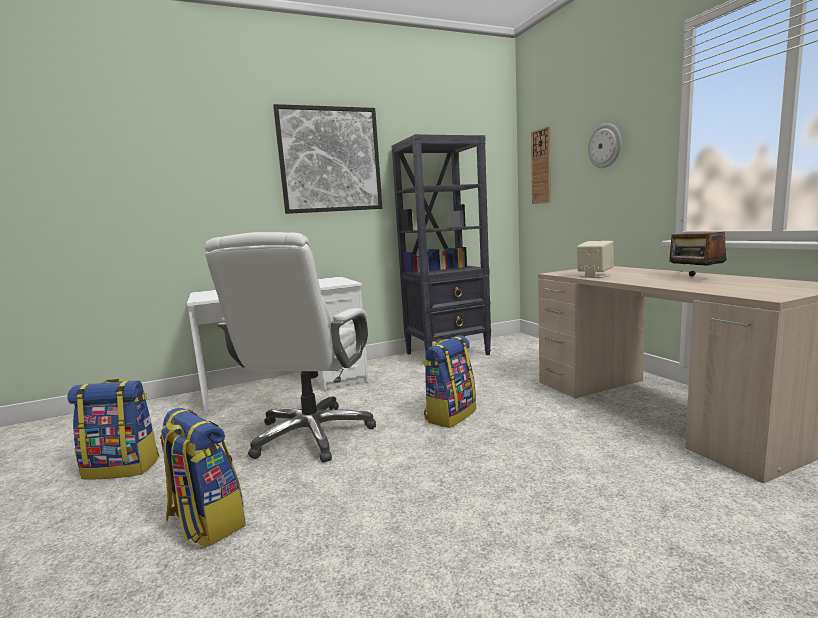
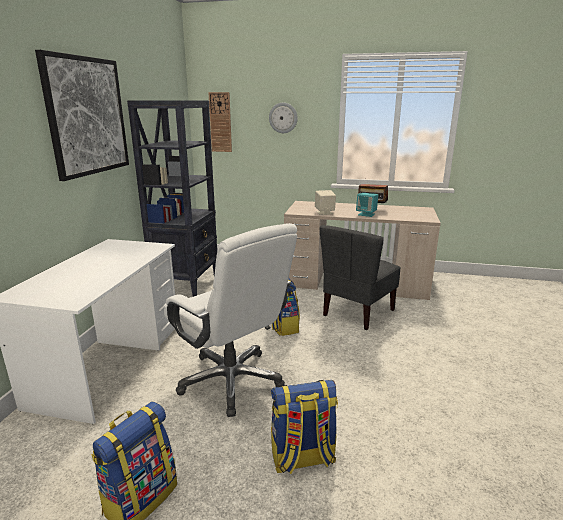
camera: 55 degrees left, 10 degrees up
none -> grey chair [320,225,401,330]
none -> turquoise speaker [356,193,378,217]

